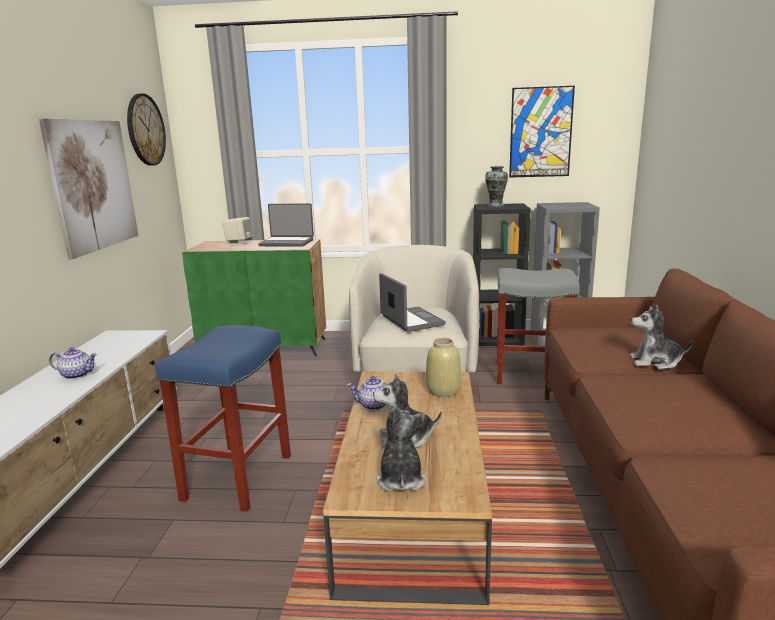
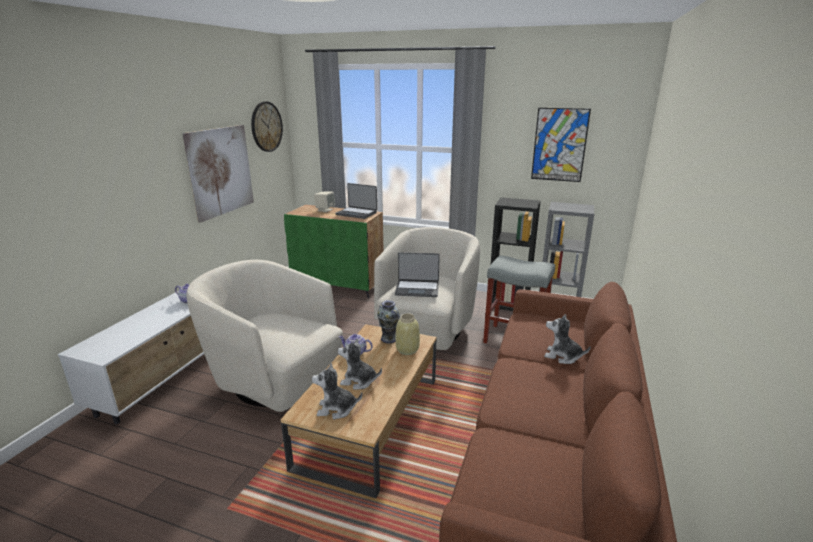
camera: 15 degrees right, 5 degrees up
blue stool [156,325,291,512] -> beige armchair [186,260,343,412]
plush toy [376,404,426,491] -> plush toy turned 105 degrees counterclockwise [312,363,362,419]
laptop [379,273,446,332] -> laptop turned 105 degrees clockwise [395,252,440,297]
vase [485,166,508,208] -> vase moved to [377,300,400,343]

